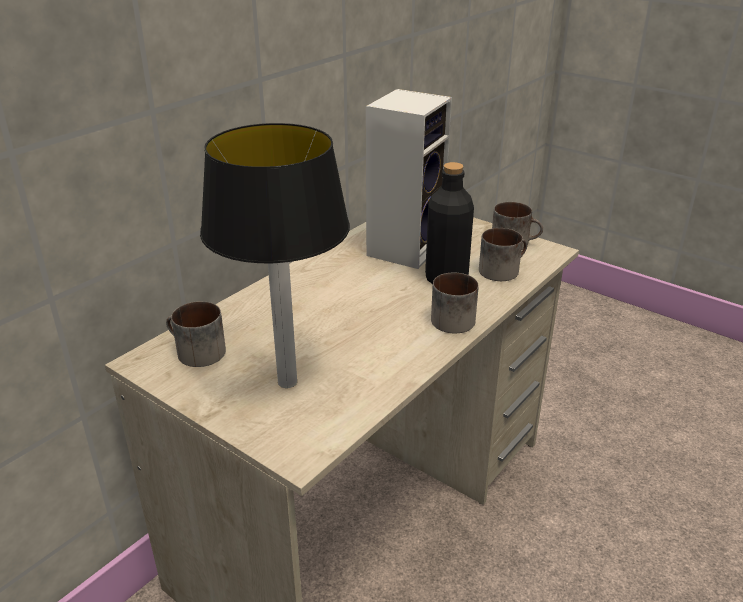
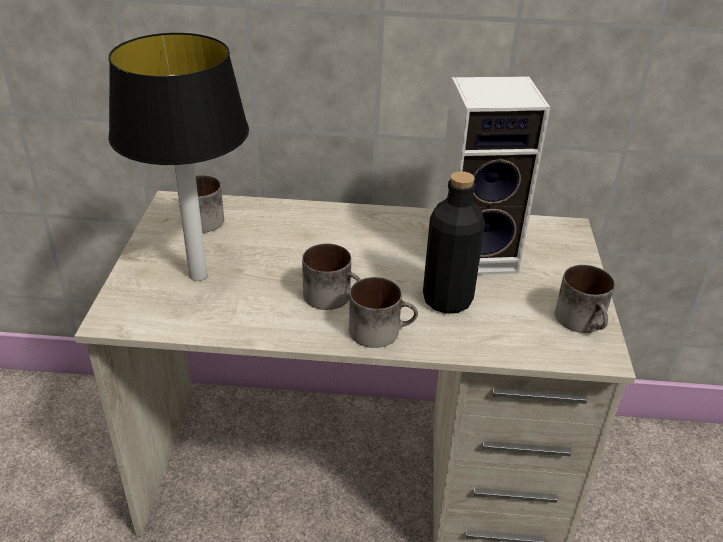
camera: 55 degrees right, 5 degrees up
mug [479,228,527,281] -> mug moved to [302,243,361,310]

